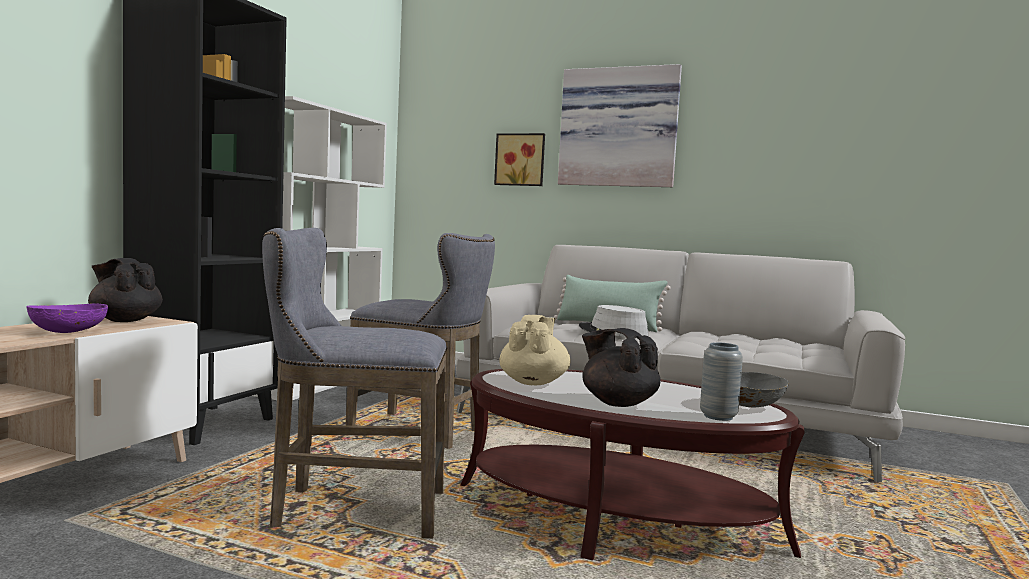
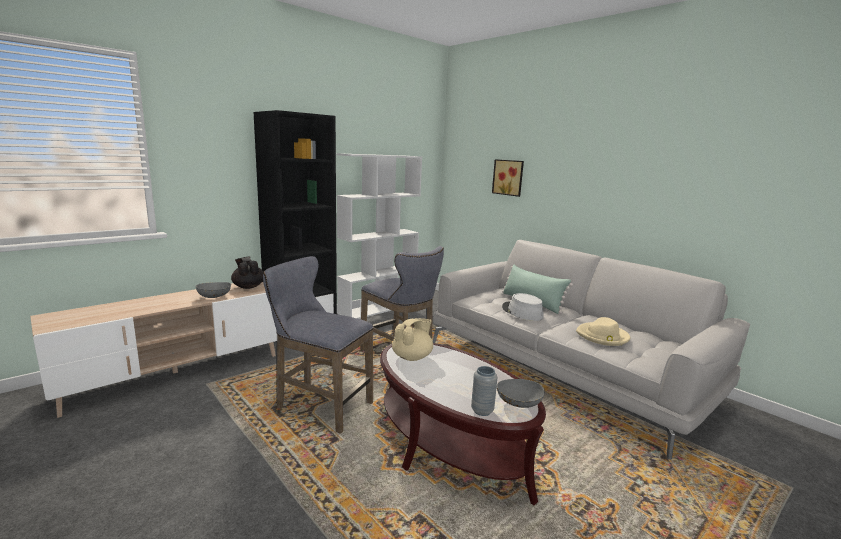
camera: 25 degrees right, 10 degrees up
purple bowl [26,303,108,333] -> grey bowl [195,282,231,298]
picture [558,64,682,187] -> none
black teapot [582,328,661,407] -> none
none -> beige hat [576,317,630,346]

